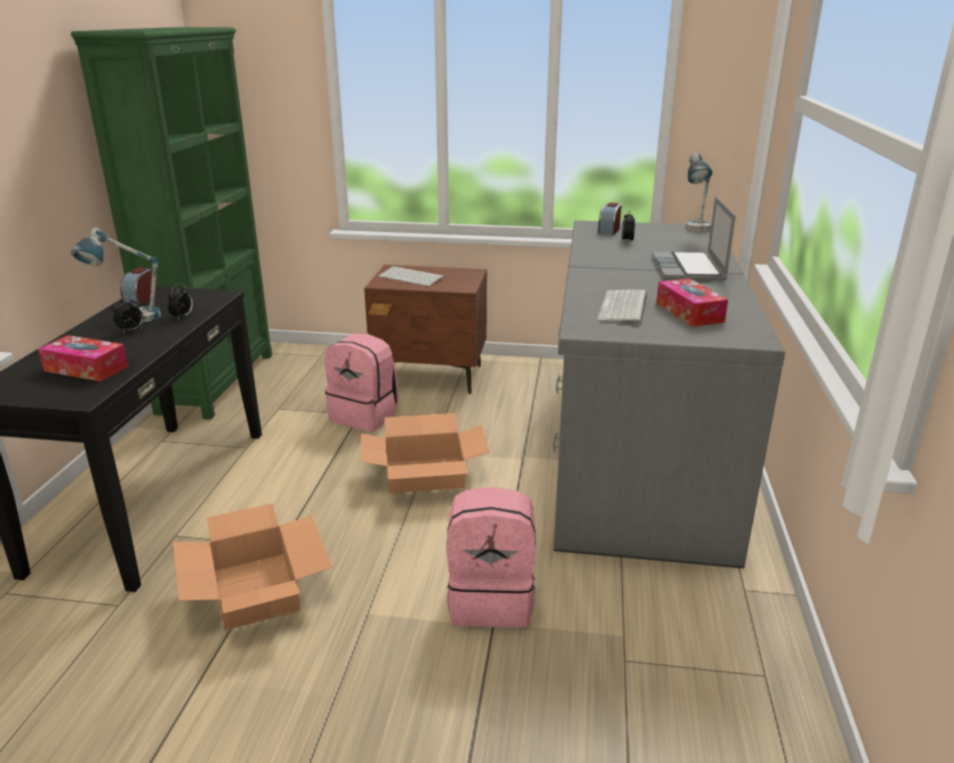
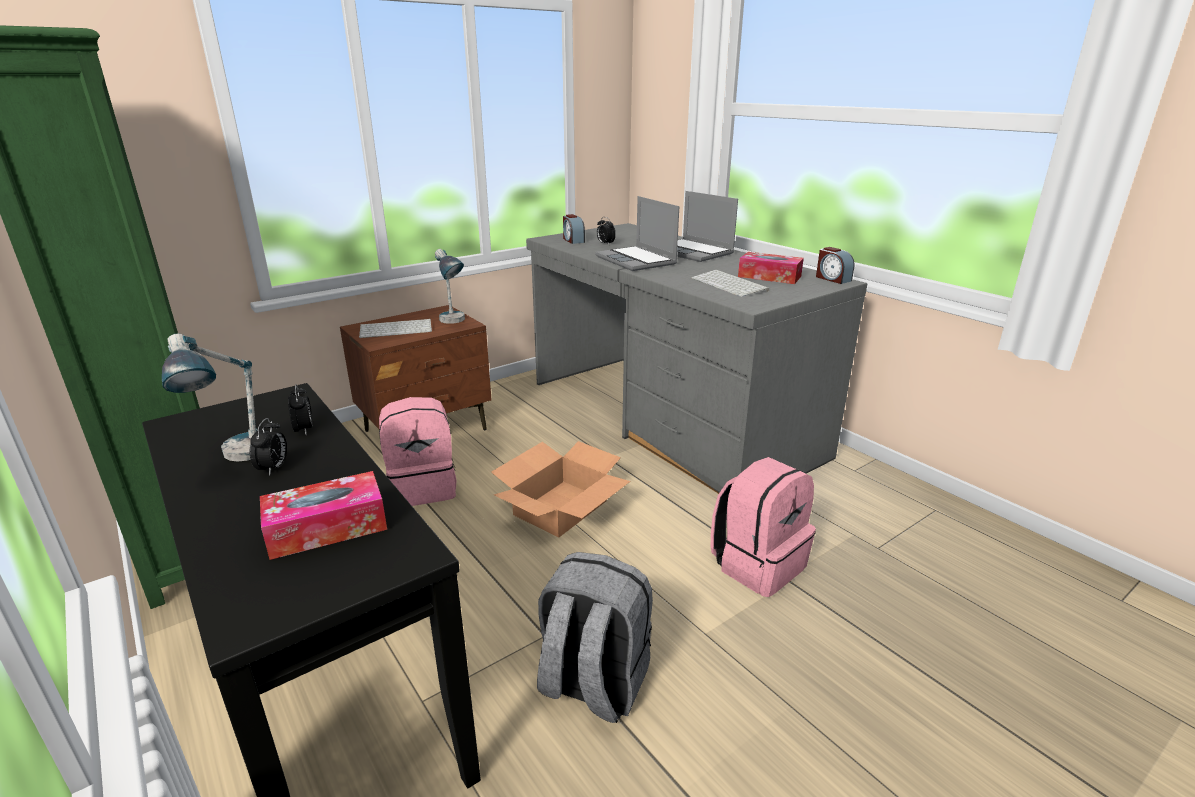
camera: 45 degrees left, 0 degrees up
alarm clock [120,268,156,307] -> alarm clock moved to [816,247,855,284]
cardboard box [173,503,332,631] -> grey backpack [537,552,653,723]
table lamp [685,153,712,232] -> table lamp moved to [435,249,465,324]
none -> laptop [595,196,679,271]

